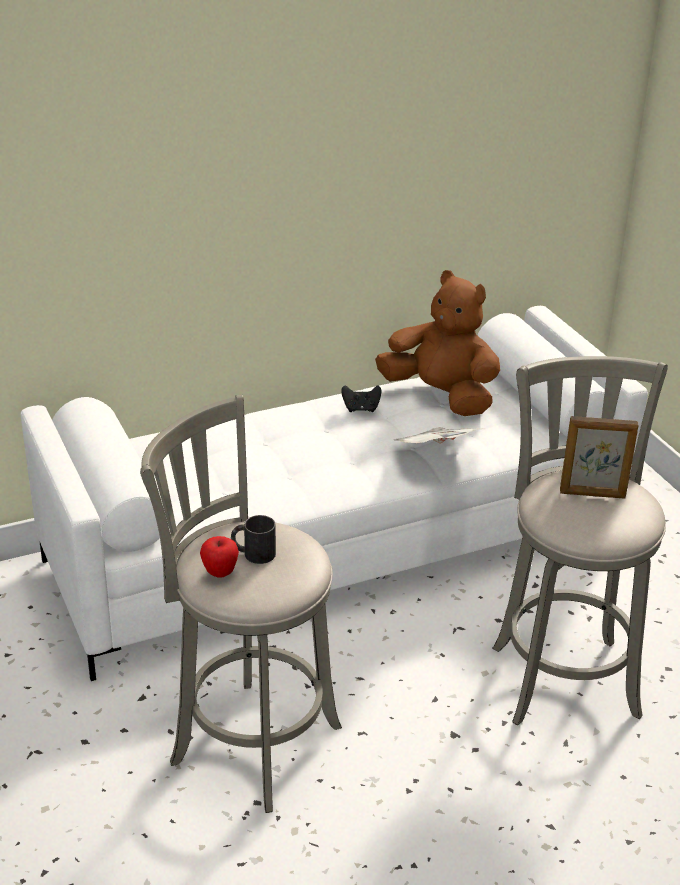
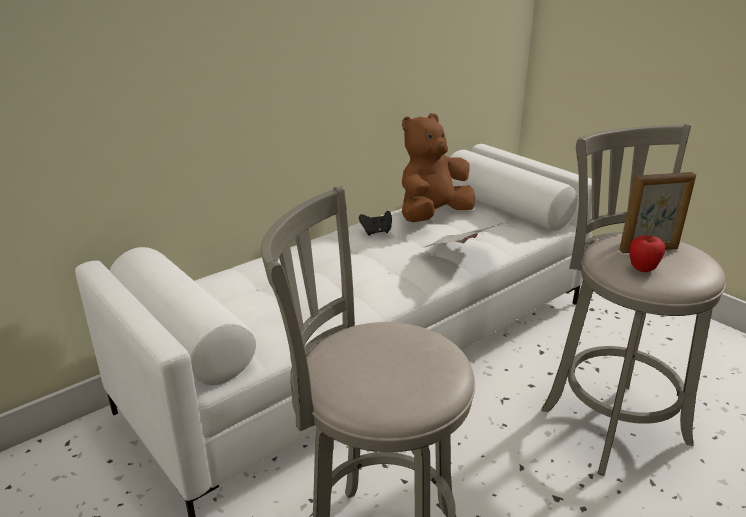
camera: 15 degrees left, 5 degrees down
apple [200,536,239,578] -> apple moved to [629,235,665,272]
black mug [231,515,276,564] -> none
brown plush toy [375,270,500,416] -> brown plush toy turned 60 degrees counterclockwise [402,113,476,222]

